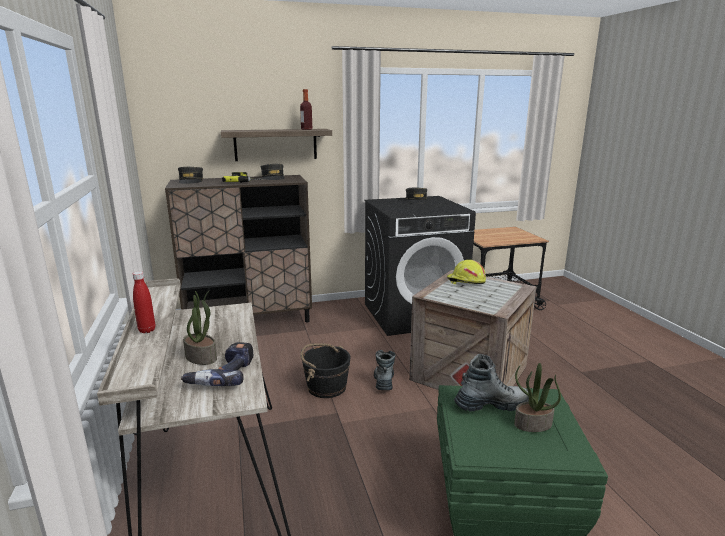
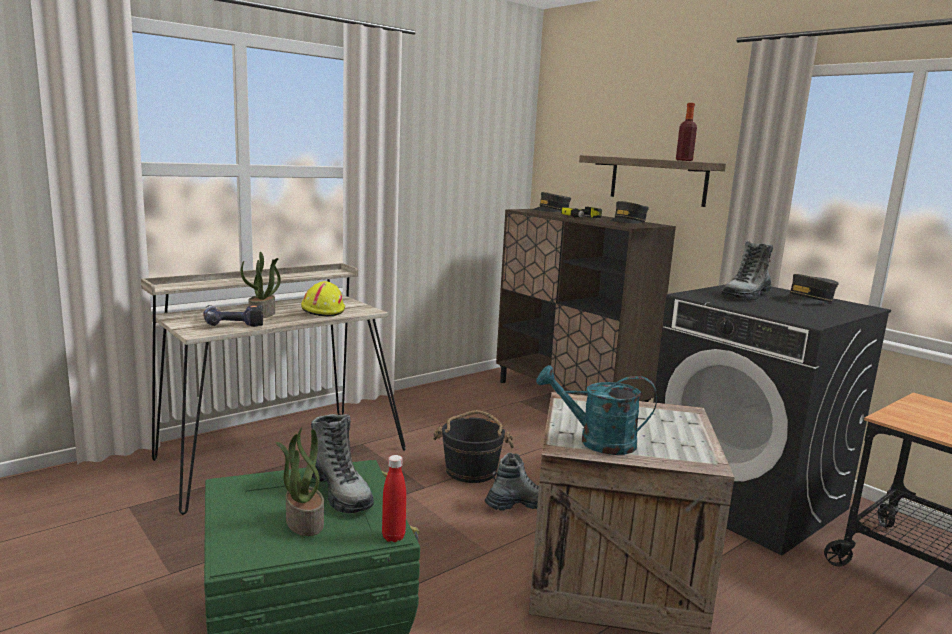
camera: 65 degrees right, 5 degrees down
red bottle [133,271,155,333] -> red bottle moved to [382,455,406,542]
yellow hard hat [447,260,486,284] -> yellow hard hat moved to [301,281,345,317]
none -> turquoise watering can [536,365,657,455]
none -> boot [721,241,773,300]

